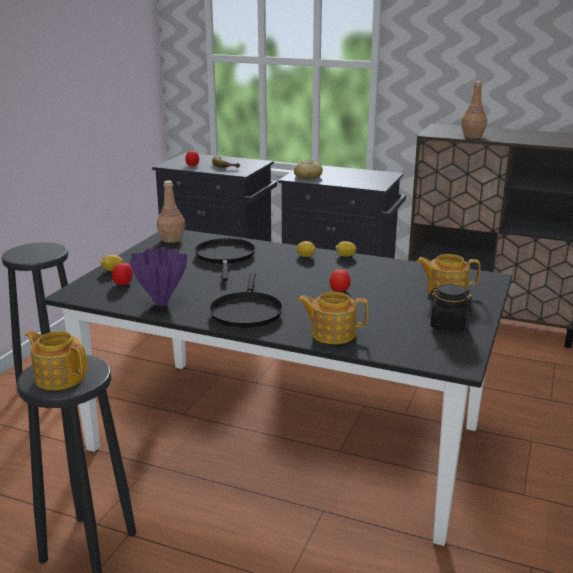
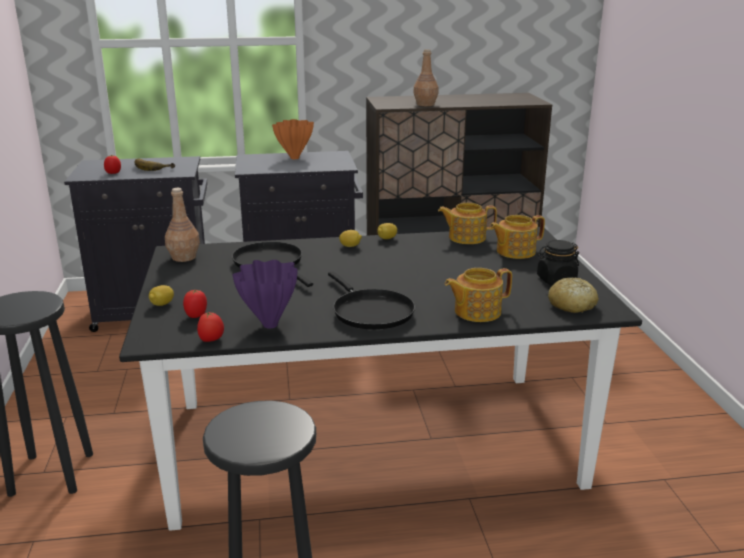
camera: 30 degrees left, 0 degrees up
teapot [25,330,87,390] -> teapot moved to [438,203,497,244]
bread [294,160,323,179] -> bread moved to [548,278,599,313]
tomato [330,268,351,291] -> tomato moved to [197,312,224,342]
none -> orange vase [272,119,314,159]

